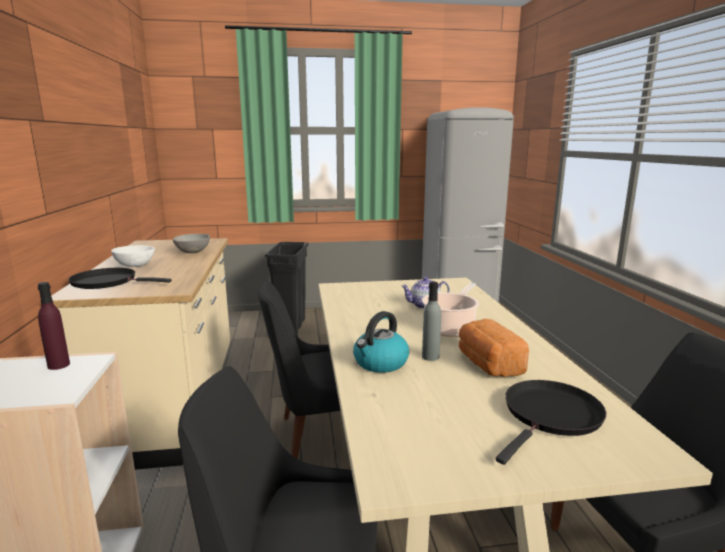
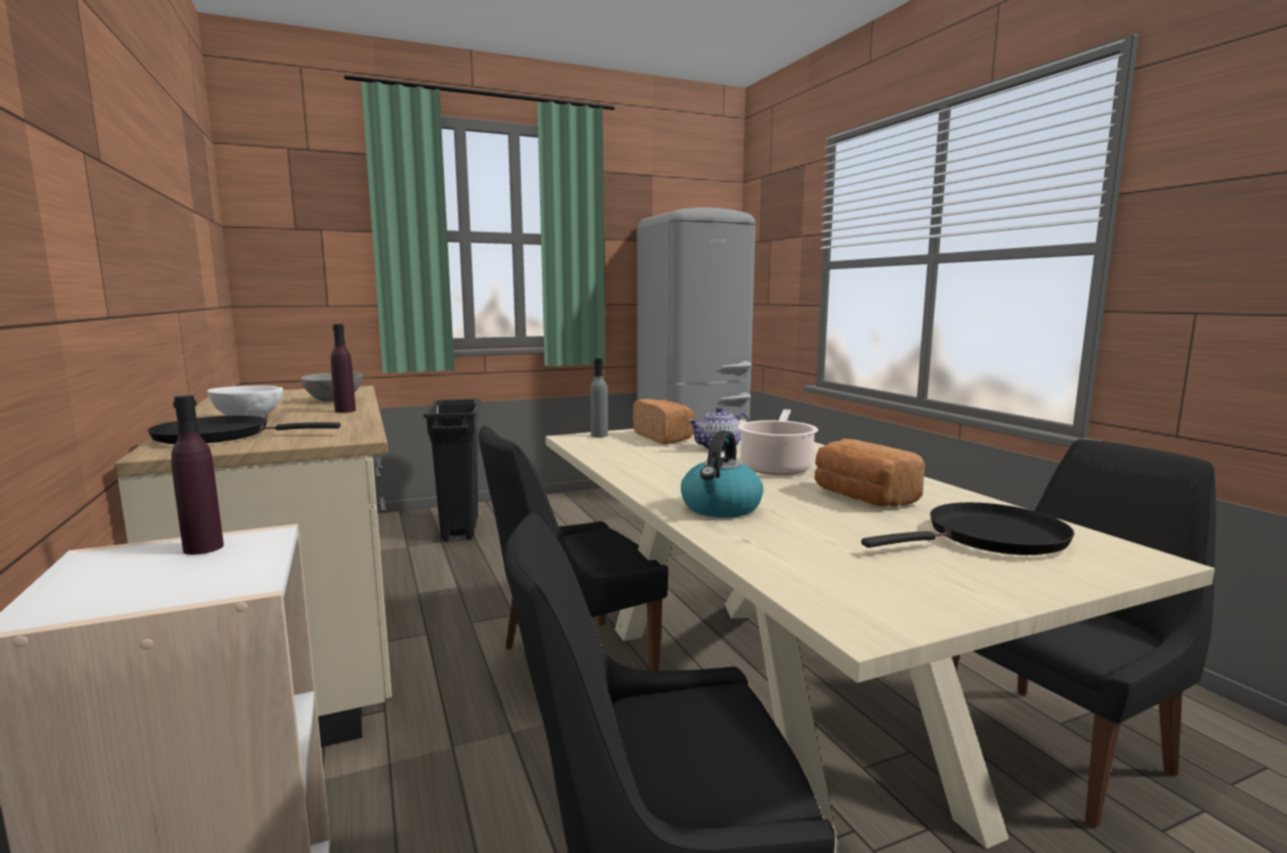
camera: 15 degrees left, 5 degrees down
grey bottle [422,282,441,361] -> grey bottle moved to [590,358,608,437]
black frying pan [496,380,606,465] -> black frying pan turned 45 degrees clockwise [861,502,1075,555]
none -> purple bottle [331,324,356,413]
none -> bread [633,399,695,444]

